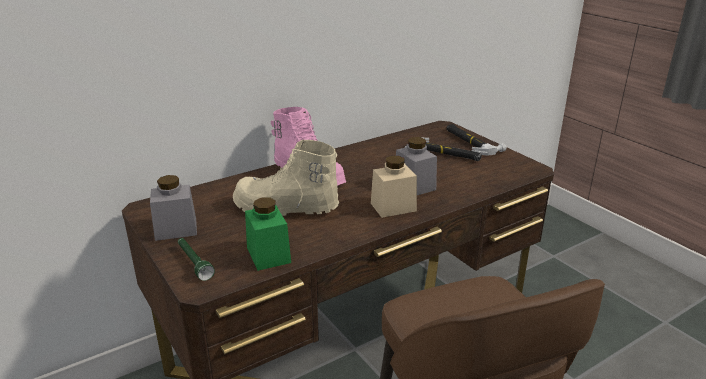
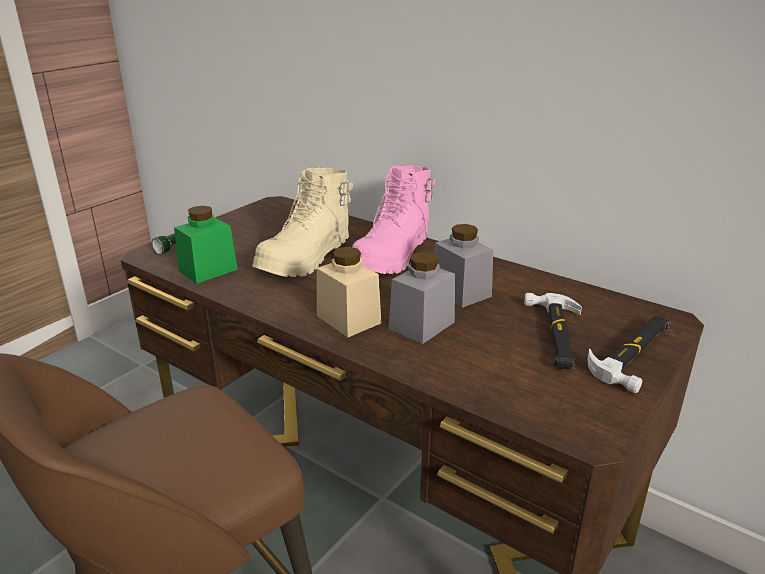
camera: 70 degrees right, 0 degrees up
grey jar [150,175,197,241] -> grey jar moved to [434,224,493,308]
beige boot [233,140,339,216] -> beige boot turned 135 degrees counterclockwise [252,167,353,277]

